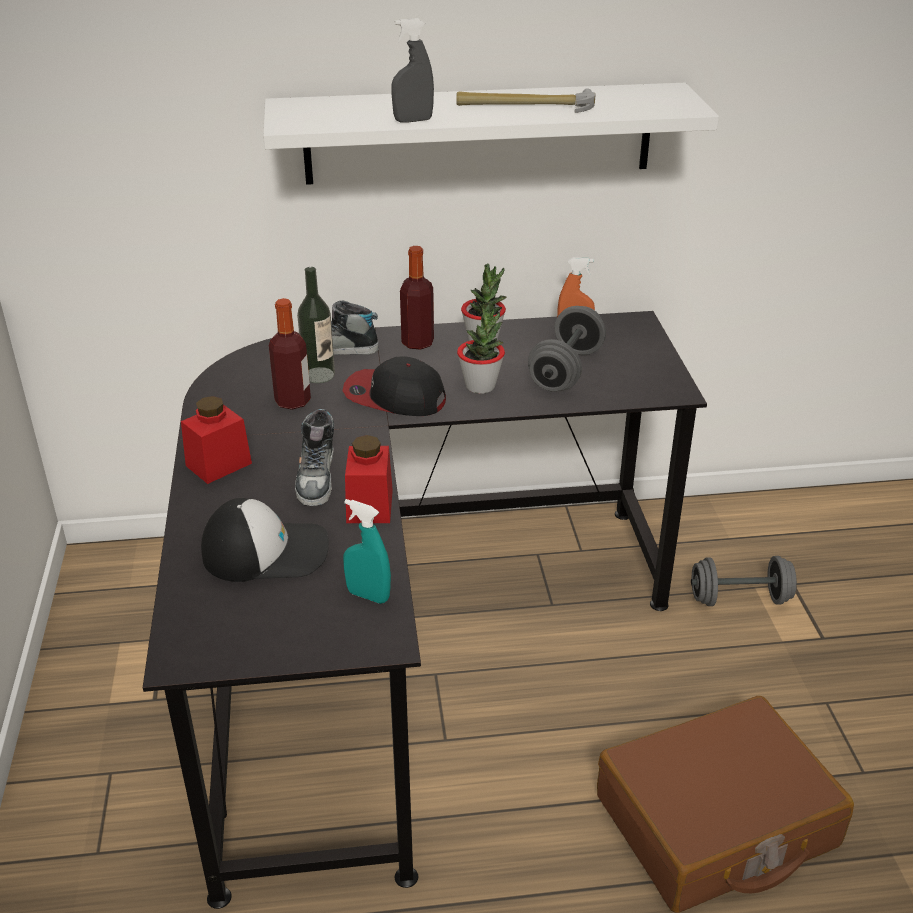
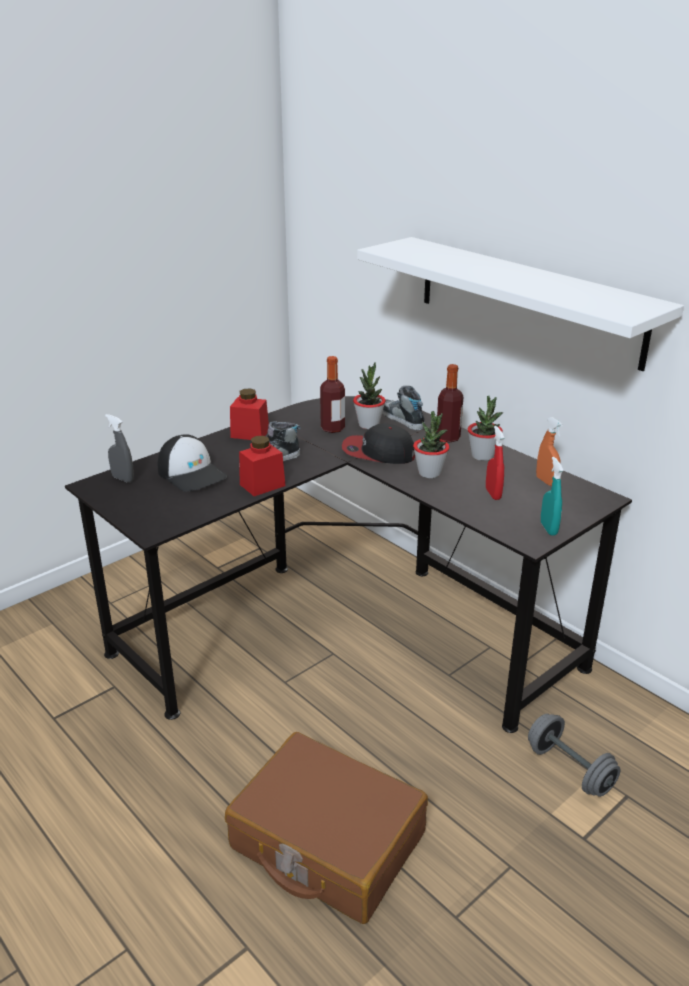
camera: 55 degrees right, 5 degrees down
bottle [297,267,335,383] -> potted plant [353,362,386,429]
cap [342,356,446,416] -> cap turned 60 degrees counterclockwise [342,423,415,464]
turquoise spray bottle [343,499,391,604] -> turquoise spray bottle moved to [541,457,564,536]
grey spray bottle [391,18,434,122] -> grey spray bottle moved to [105,414,134,483]
hammer [456,88,595,113] -> none
grey dumbbell [528,306,606,391] -> red spray bottle [486,426,504,500]

